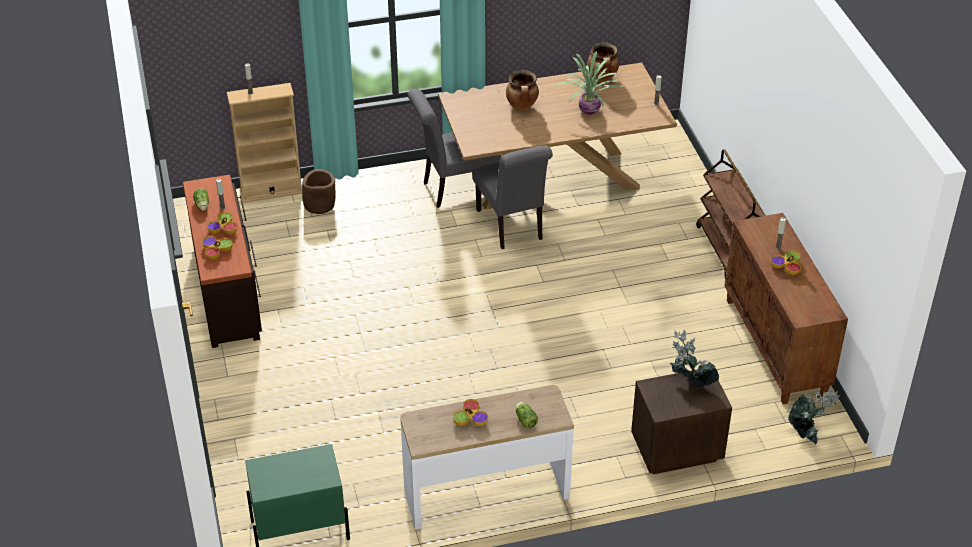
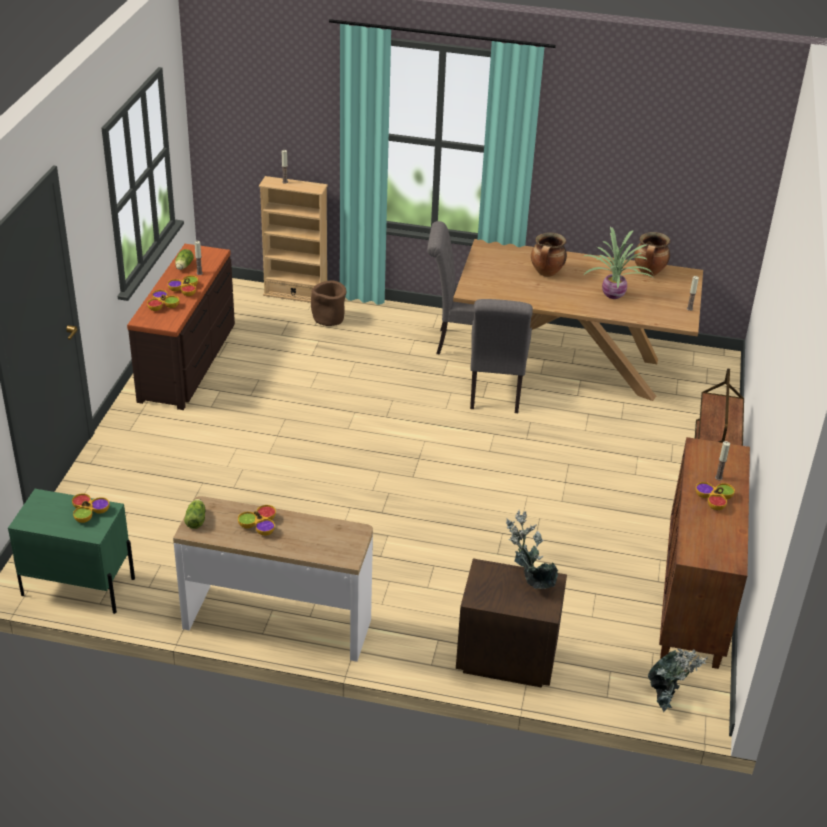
camera: 25 degrees right, 5 degrees down
lettuce [515,402,538,428] -> lettuce moved to [184,499,205,529]
none -> bowl [72,494,109,523]

